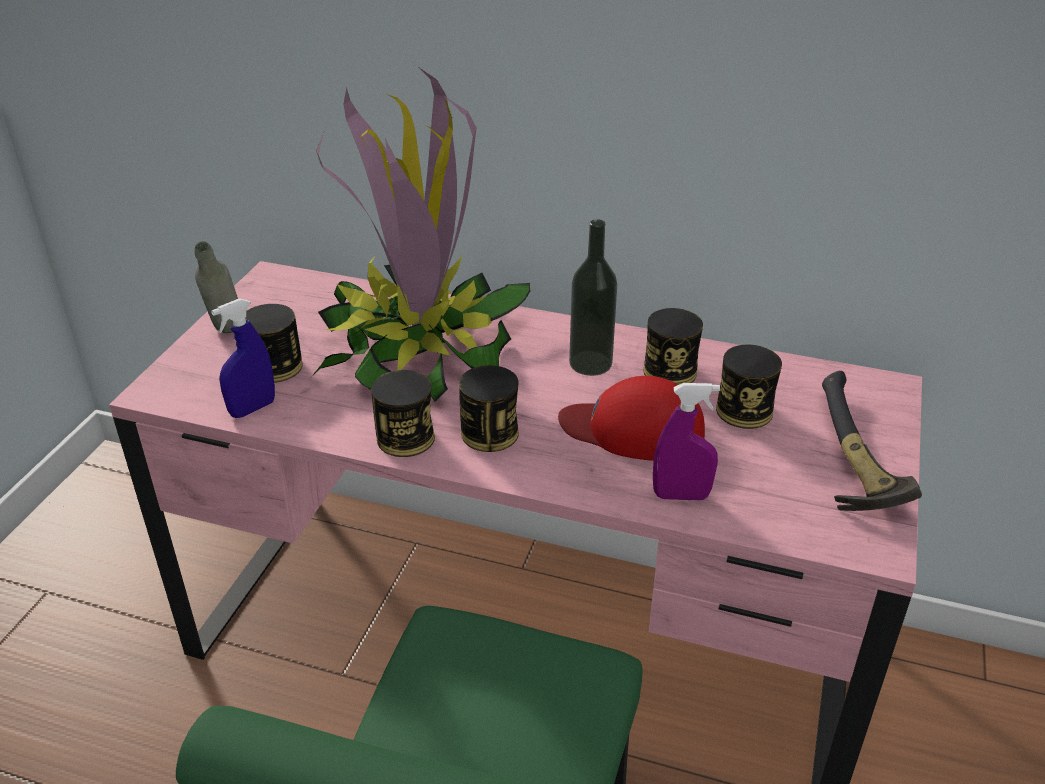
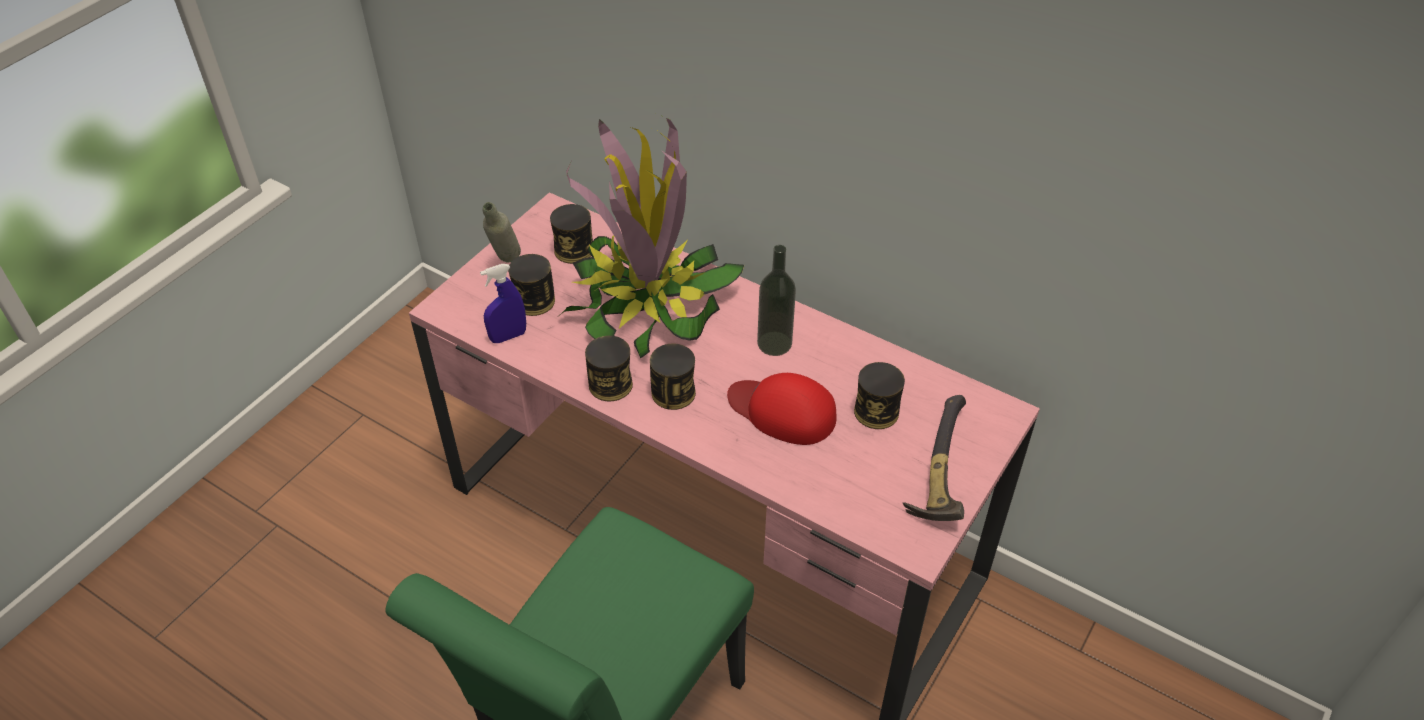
camera: 15 degrees right, 10 degrees up
can [644,308,703,385] -> can moved to [550,204,593,264]
purple spray bottle [653,383,720,501] -> none

